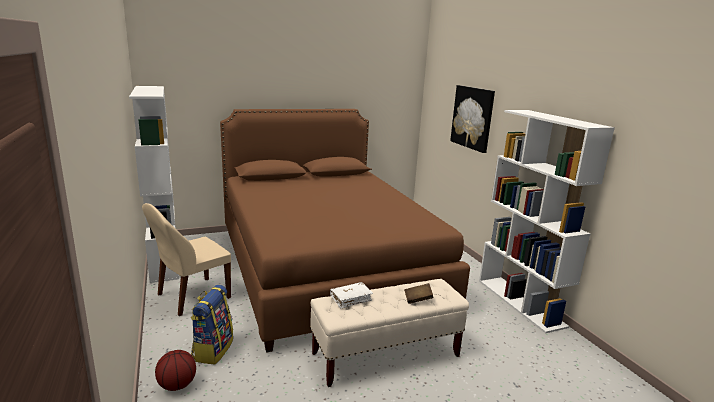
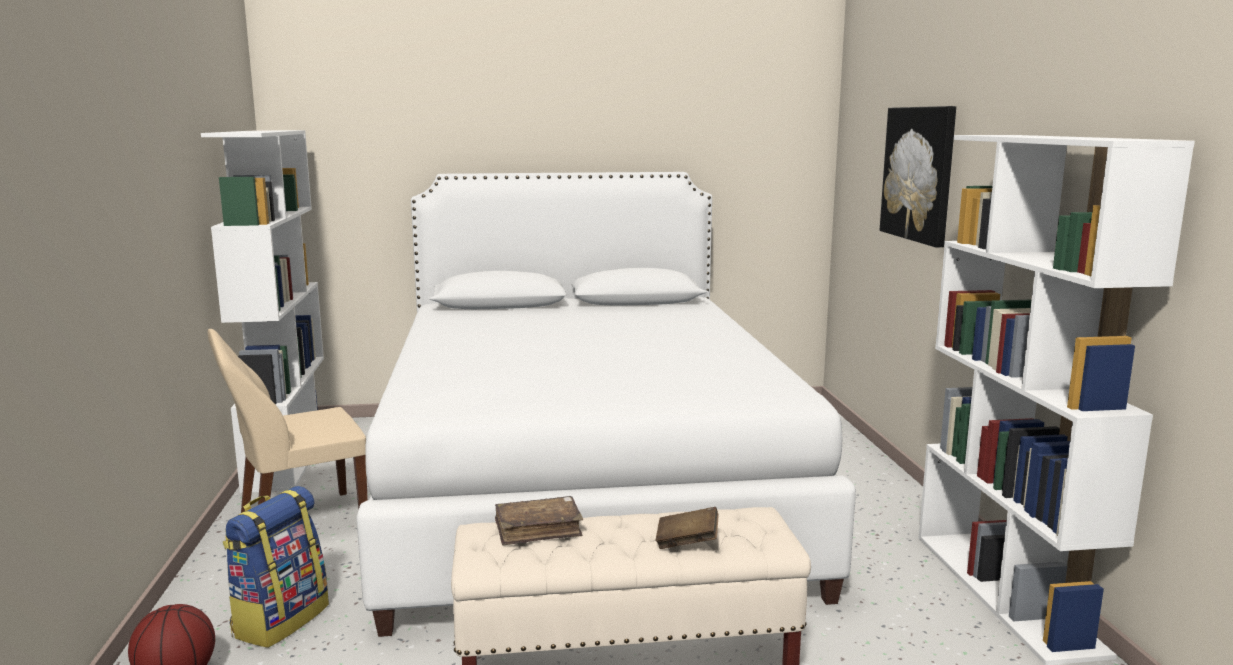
camera: 15 degrees right, 5 degrees down
brown bed [220,109,470,353] -> white bed [356,172,856,637]
white book [330,282,373,308] -> brown book [495,496,583,545]

